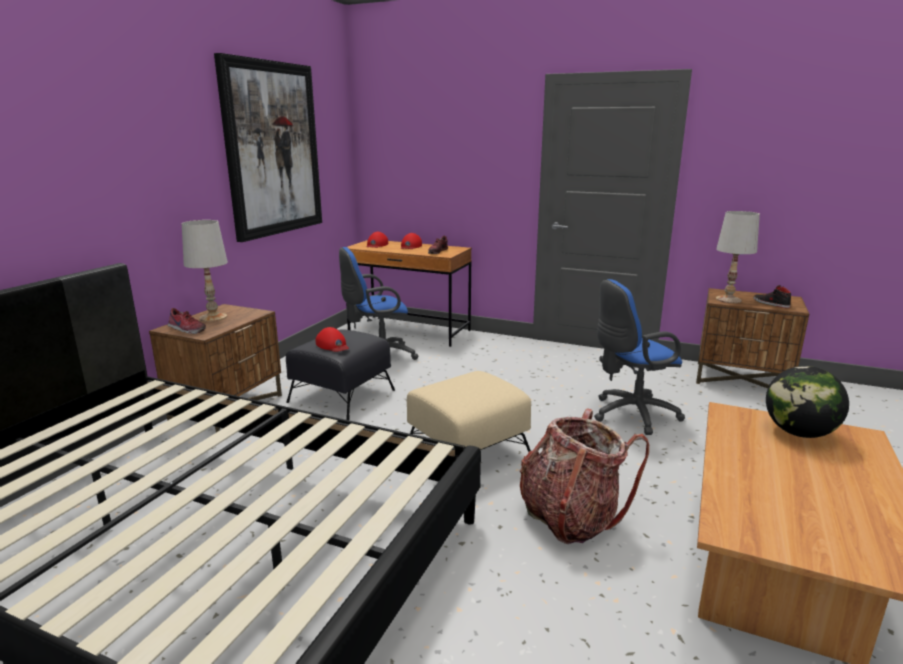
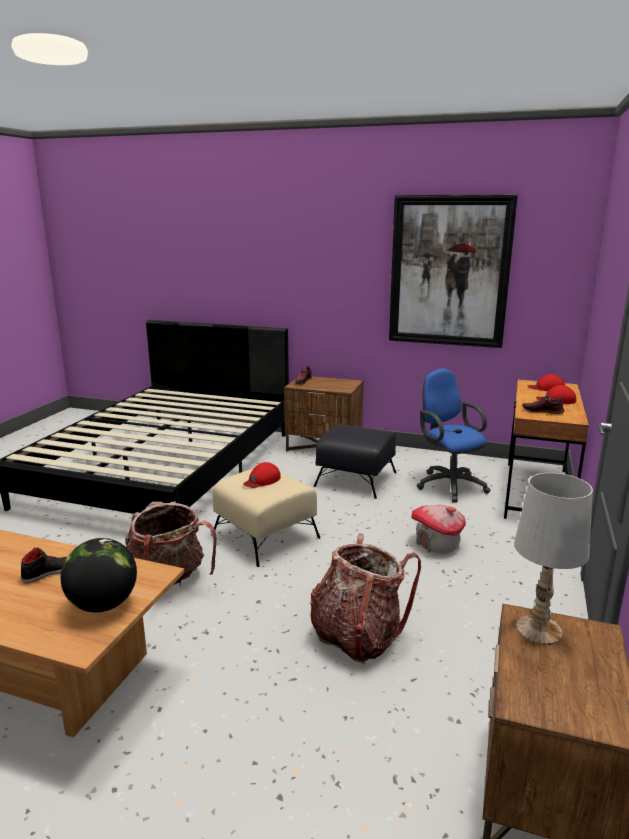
camera: 85 degrees right, 0 degrees up
white table lamp [182,220,228,322] -> none
red cap [316,327,349,352] -> red cap moved to [243,462,281,488]
blue office chair [594,279,685,435] -> backpack [310,534,421,663]
black shoe [753,285,791,308] -> black shoe moved to [21,547,67,583]
none -> toy house [411,505,466,553]

